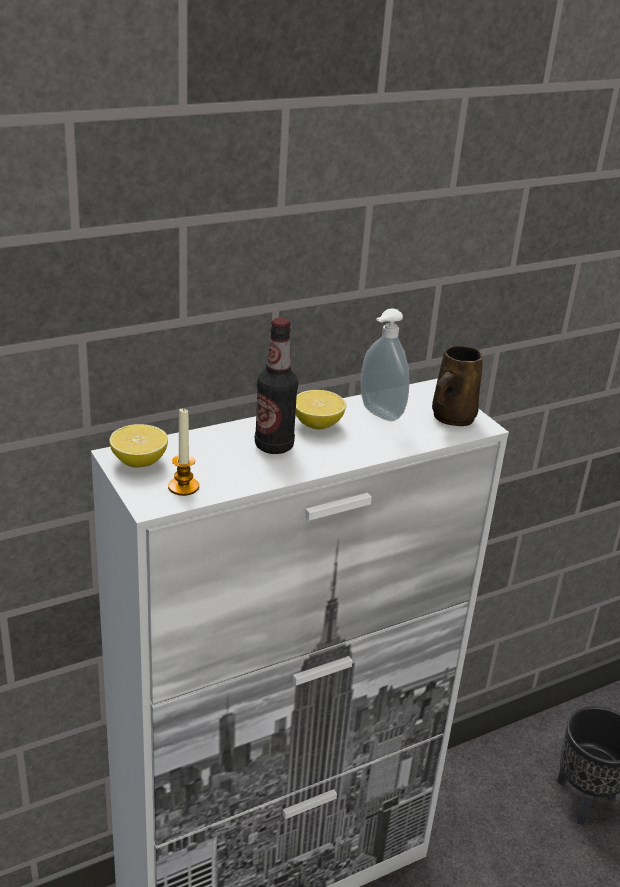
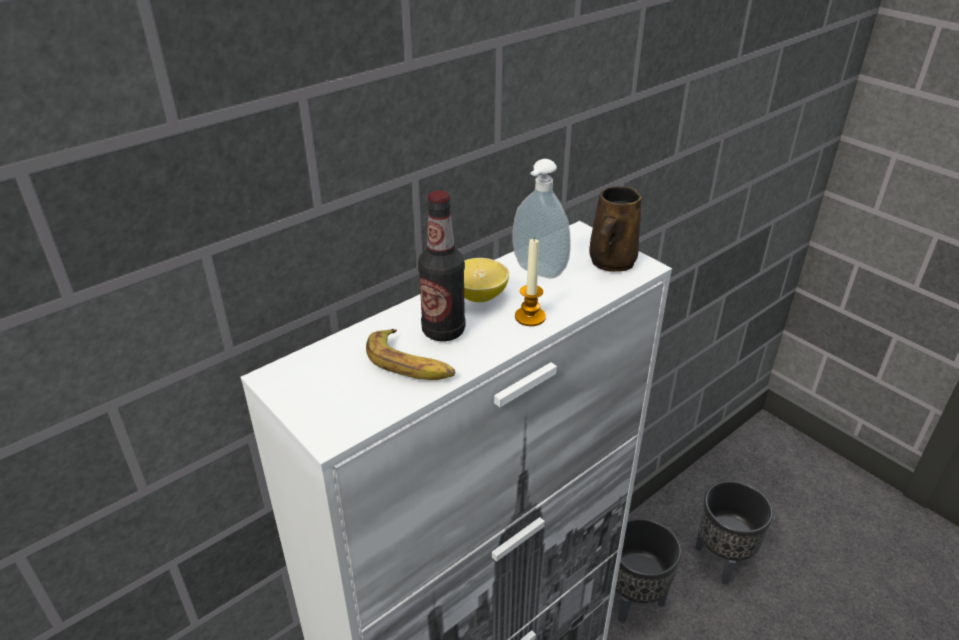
camera: 10 degrees left, 5 degrees up
lemon [109,424,168,468] -> none
candle [168,407,199,496] -> candle moved to [515,239,546,326]
none -> banana [366,329,456,380]
none -> black planter [615,518,681,623]

